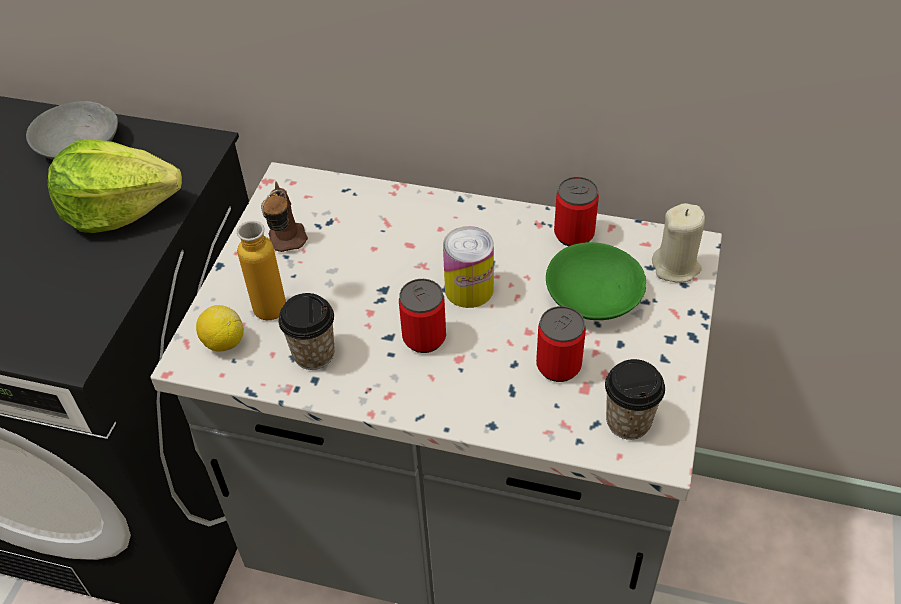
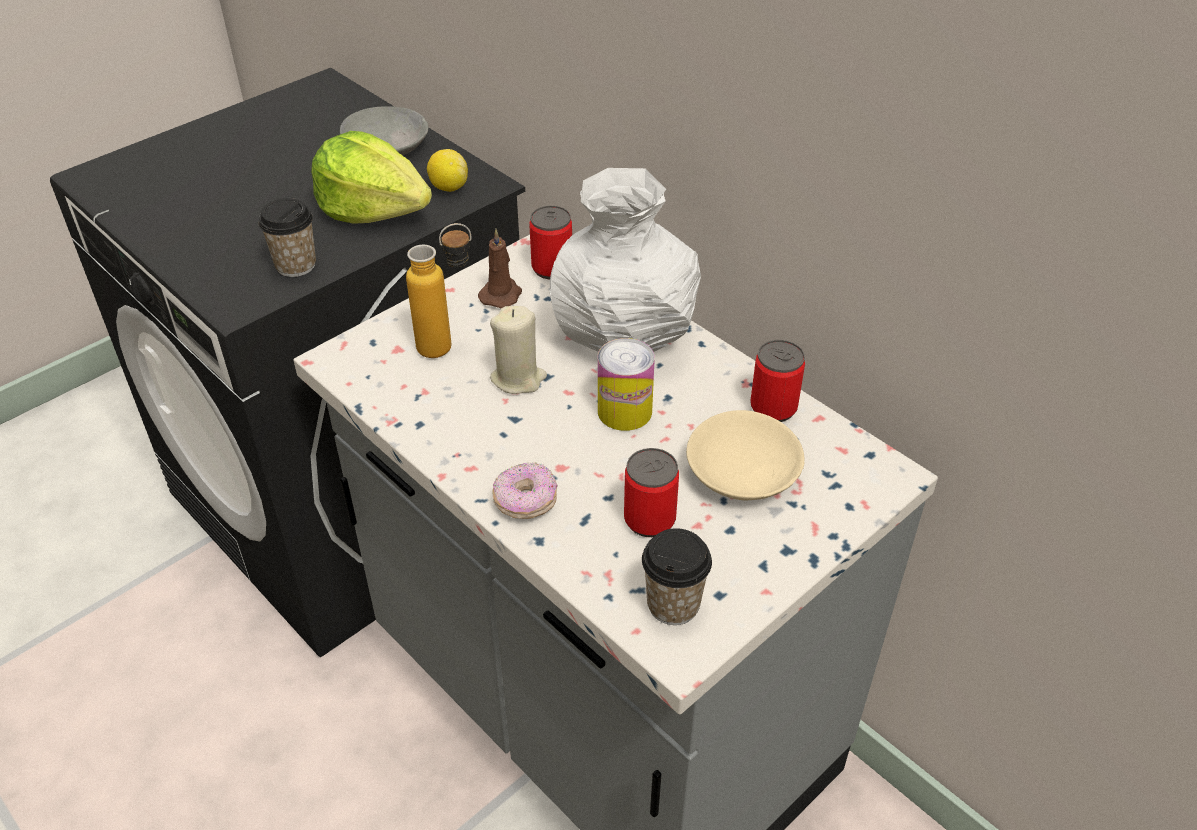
camera: 30 degrees right, 5 degrees down
lemon [196,305,244,352] -> lemon moved to [427,149,468,192]
cup [278,293,335,370] -> cup moved to [259,198,316,277]
can [399,279,446,353] -> can moved to [529,206,572,279]
green bowl [546,242,646,320] -> beige bowl [686,410,805,500]
beige candle [652,203,705,283] -> beige candle moved to [490,306,547,394]
none -> donut [492,462,558,519]
none -> white vase [550,168,701,352]

